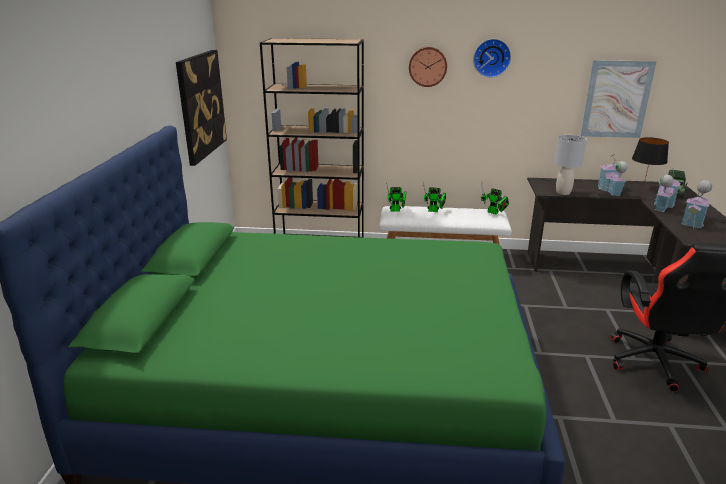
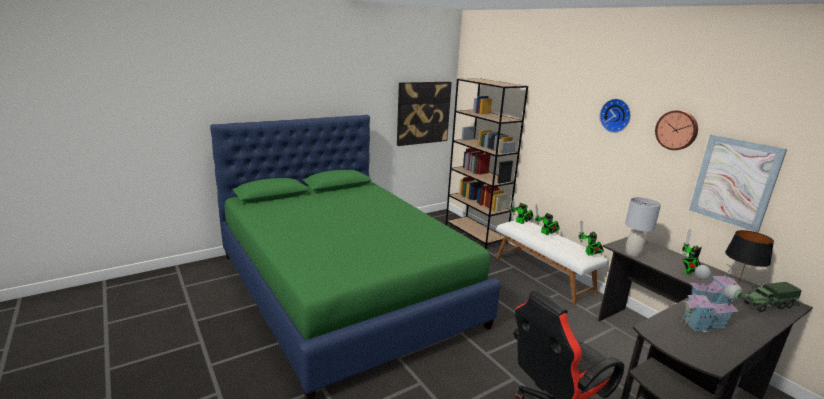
camera: 50 degrees right, 5 degrees down
wall clock [409,47,447,87] -> wall clock moved to [655,110,698,150]
toy house [597,154,628,196] -> toy robot [682,229,702,274]

